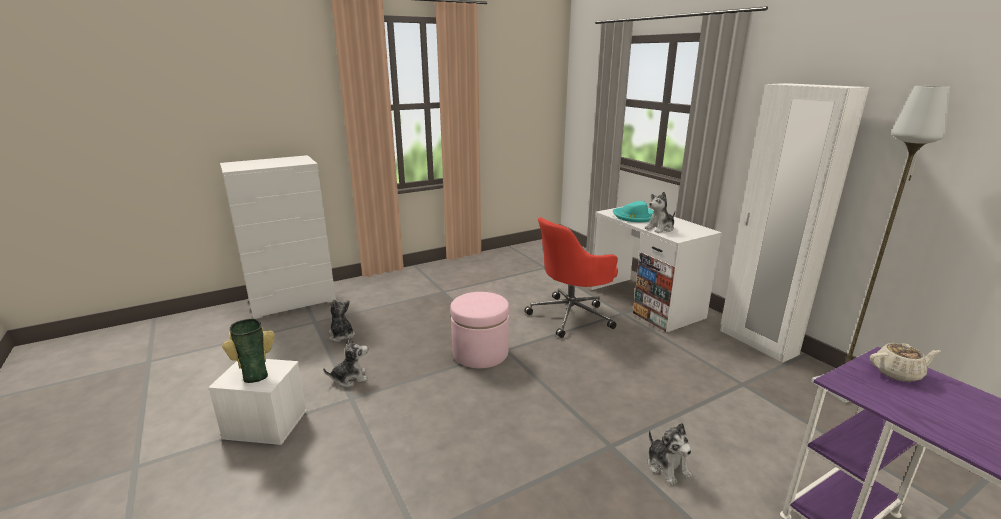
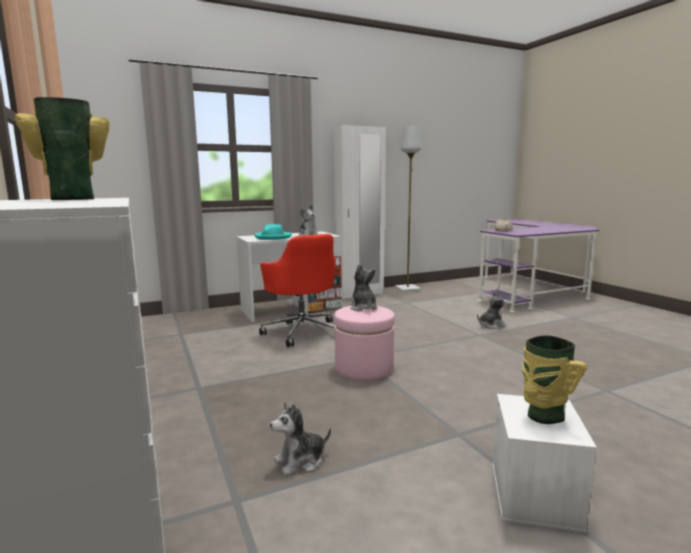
camera: 85 degrees left, 10 degrees down
plush toy [323,337,368,387] -> plush toy moved to [350,264,378,311]
none -> vase [15,97,109,200]

